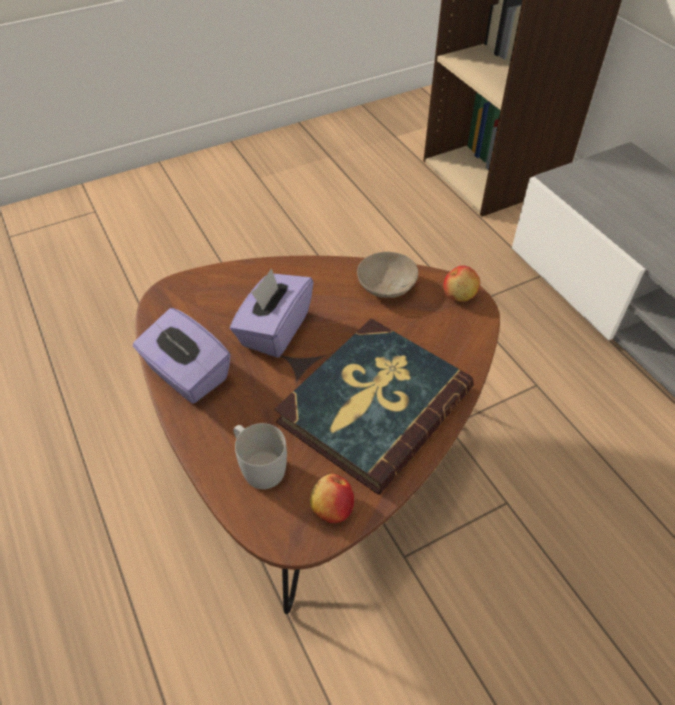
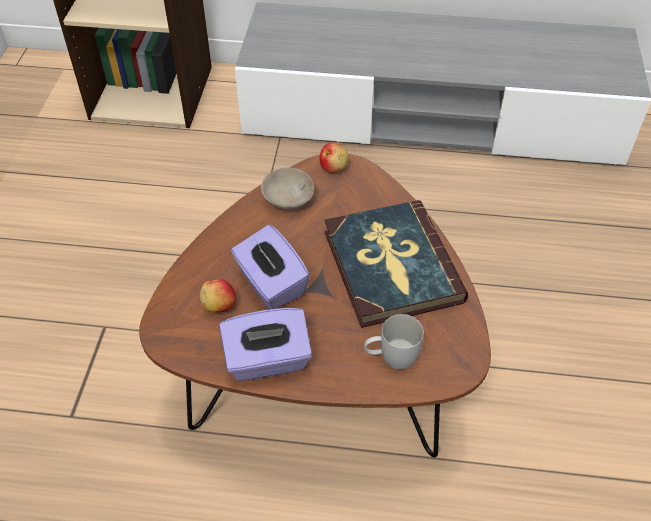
camera: 55 degrees left, 0 degrees up
apple [310,474,354,523] -> apple moved to [200,279,236,313]

